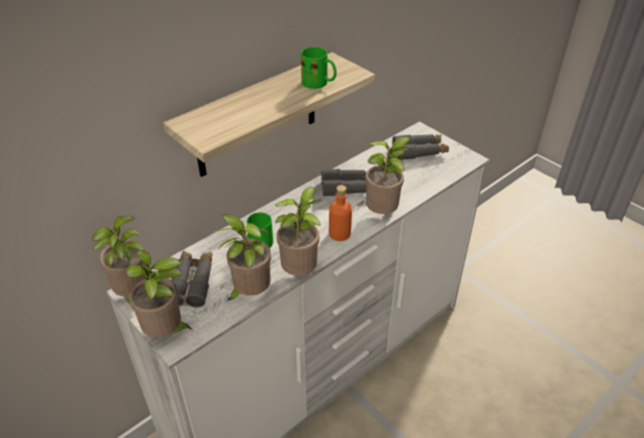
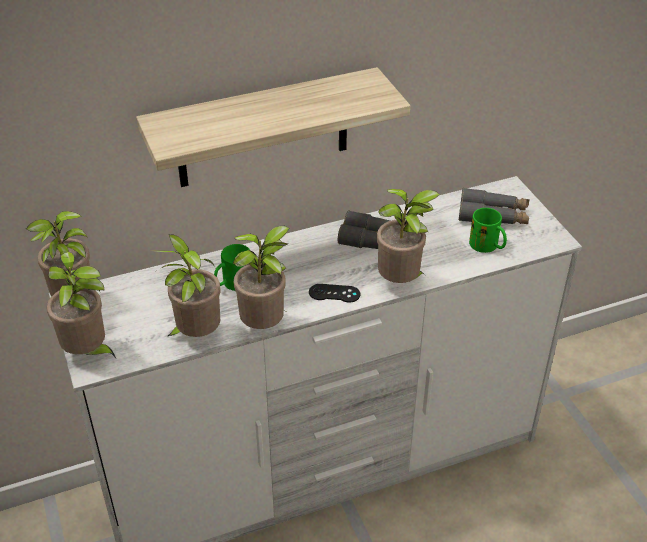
camera: 20 degrees right, 0 degrees up
grey binoculars [171,251,213,308] -> none
green mug [301,47,336,89] -> green mug moved to [469,208,507,253]
orange bottle [329,185,352,241] -> black game controller [309,284,360,303]

